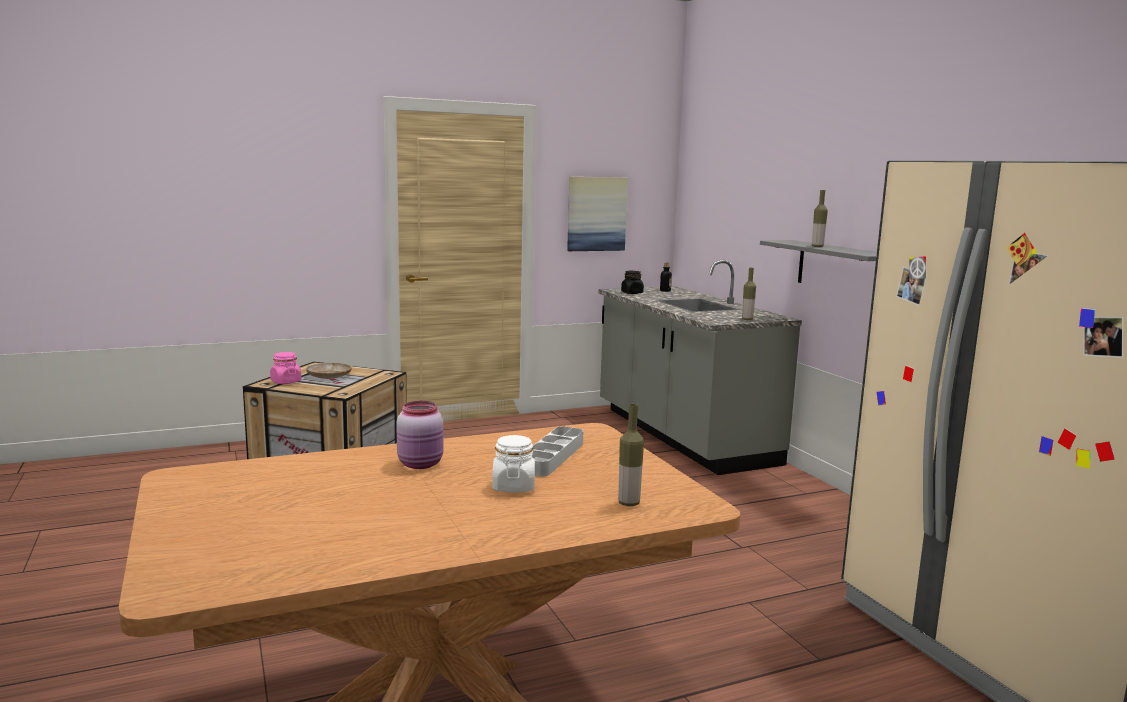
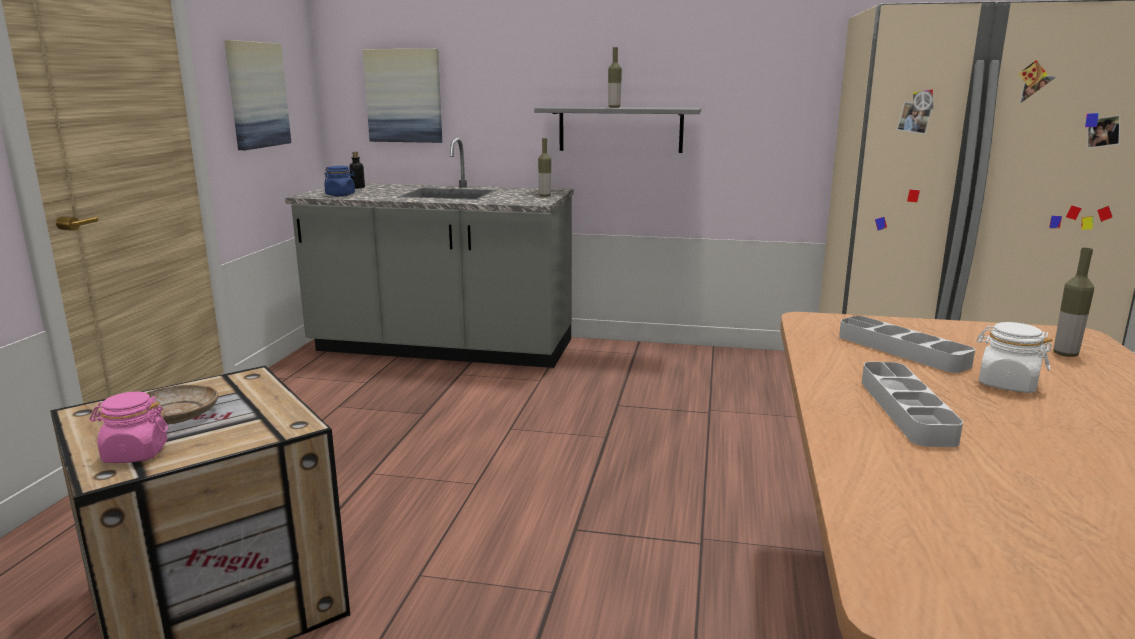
camera: 55 degrees left, 5 degrees up
pink jar [396,401,443,469] -> grey tray [862,362,963,447]
black jar [621,271,644,294] -> blue jar [324,166,355,196]
none -> picture [363,49,442,143]

